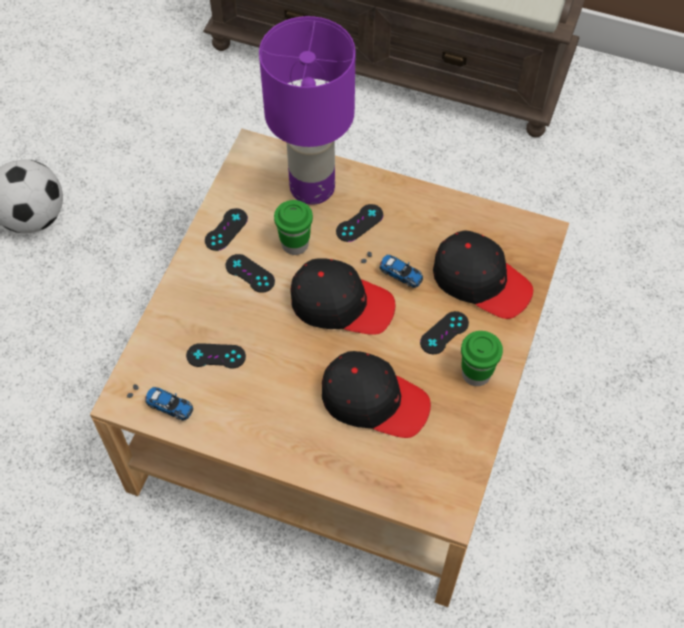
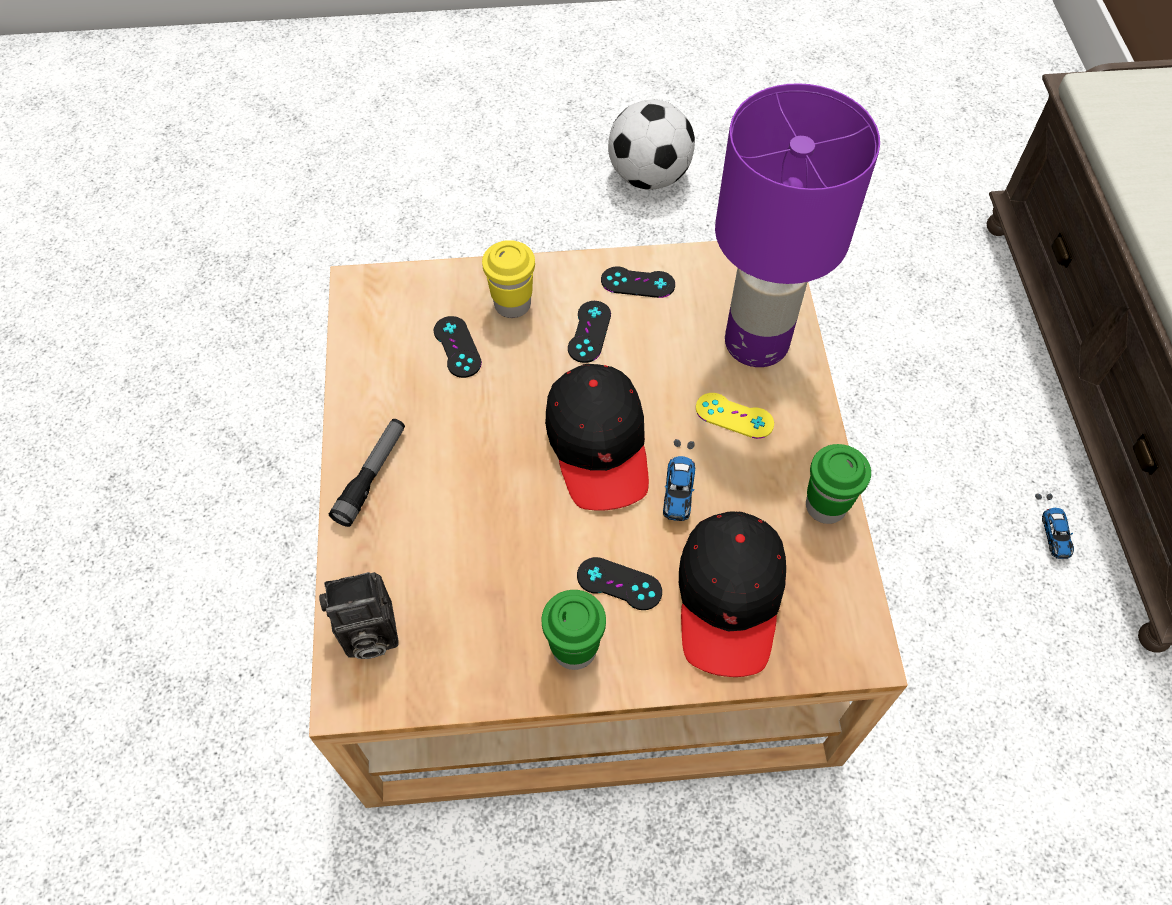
camera: 65 degrees right, 0 degrees up
toy car [127,384,193,421] -> toy car moved to [1035,493,1074,559]
green cup [274,200,313,255] -> green cup moved to [806,444,871,524]
black cap [322,351,431,438] -> none
black game controller [336,204,383,242] -> yellow game controller [696,393,774,439]
none -> camera [319,572,399,659]
none -> flashlight [329,419,405,527]
none -> yellow cup [482,240,535,318]

